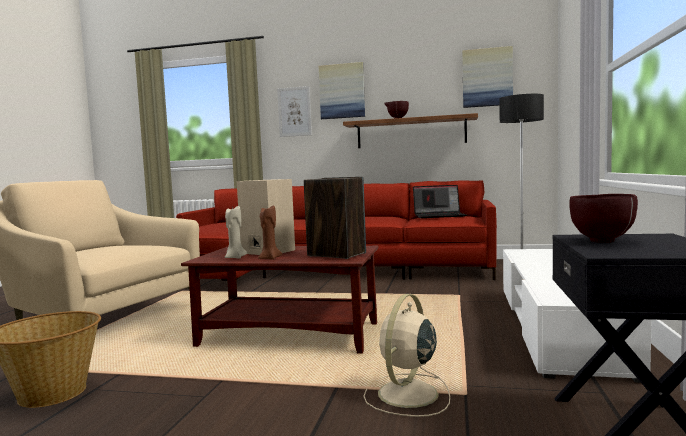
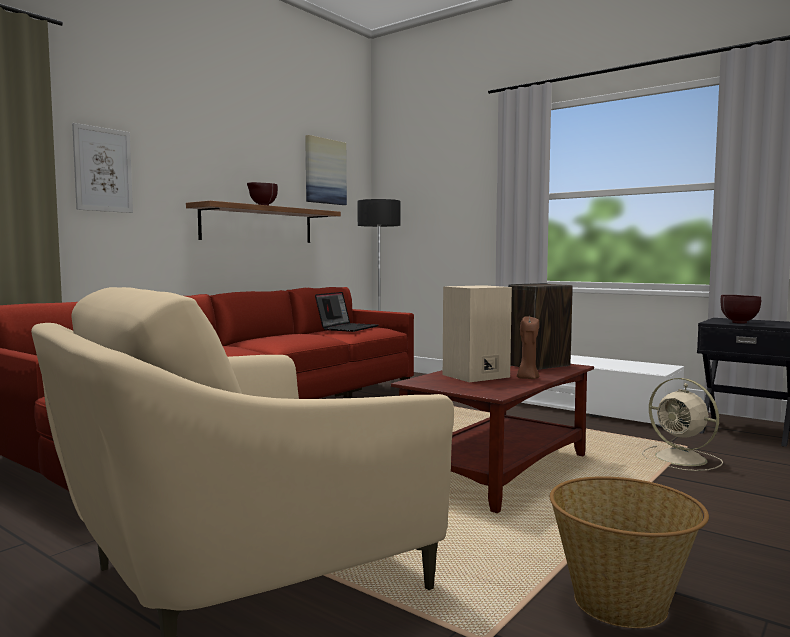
camera: 65 degrees left, 0 degrees up
beige candle [225,206,247,259] -> none
picture [319,62,365,119] -> none

